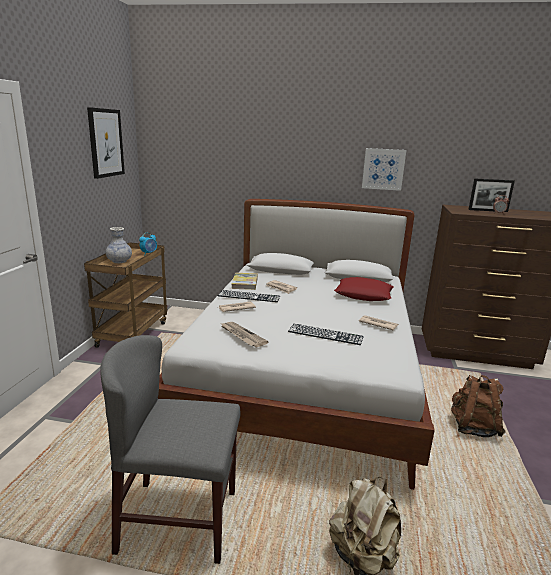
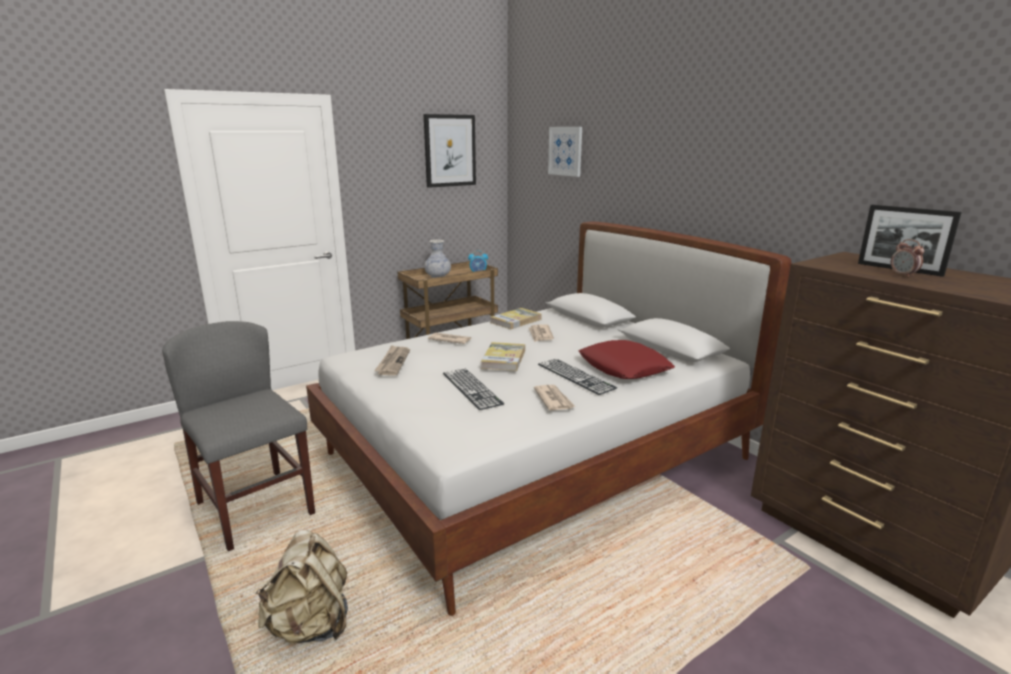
camera: 45 degrees right, 0 degrees up
keyboard [217,290,280,302] -> keyboard moved to [538,359,617,395]
picture [362,148,406,191] -> picture moved to [548,127,582,177]
brown backpack [451,375,506,438] -> none
none -> book [481,342,525,371]

